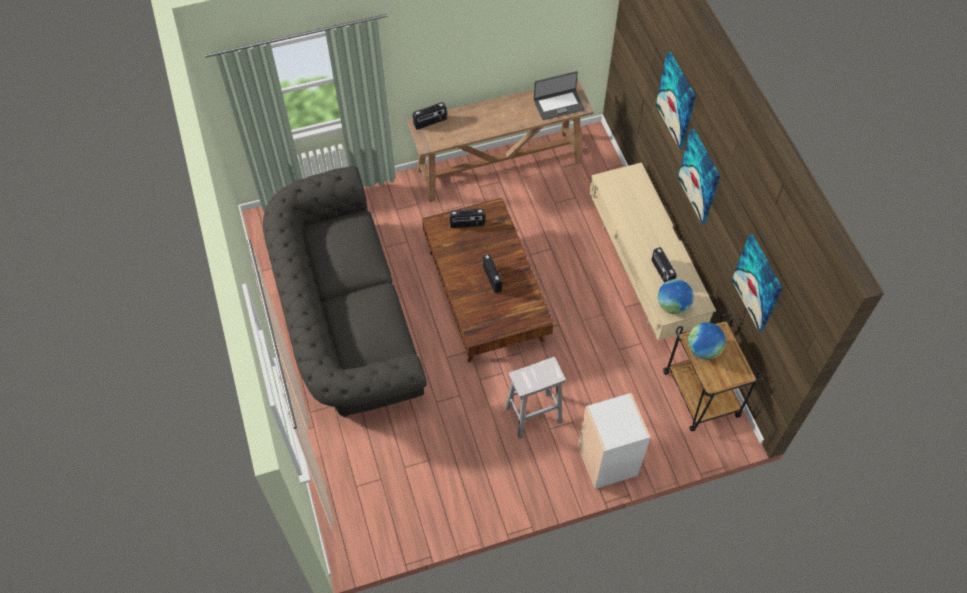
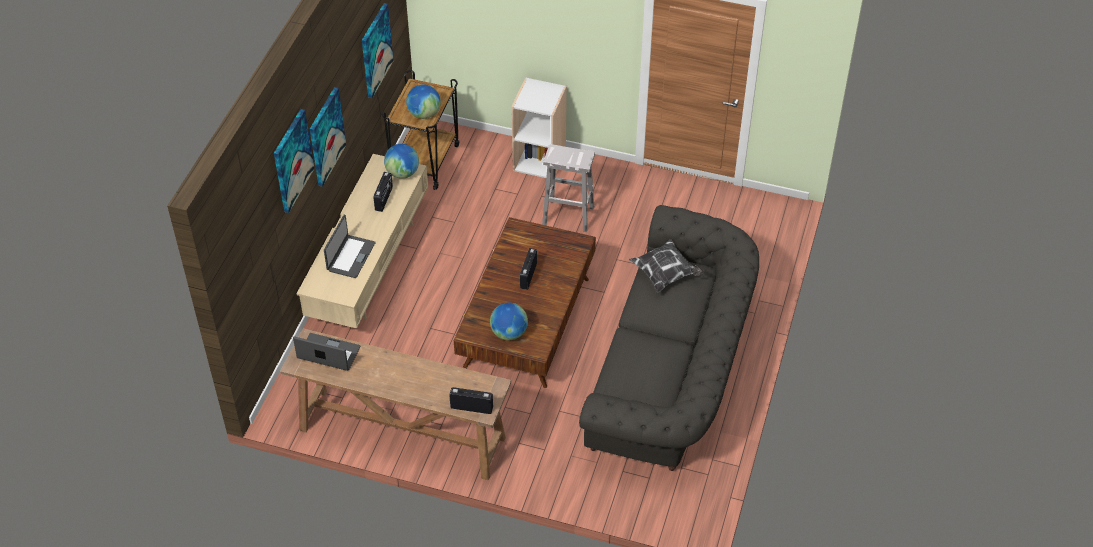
camera: 145 degrees left, 10 degrees down
radio [449,209,485,228] -> globe [490,303,528,340]
none -> laptop [324,215,376,278]
none -> pillow [629,239,704,293]

